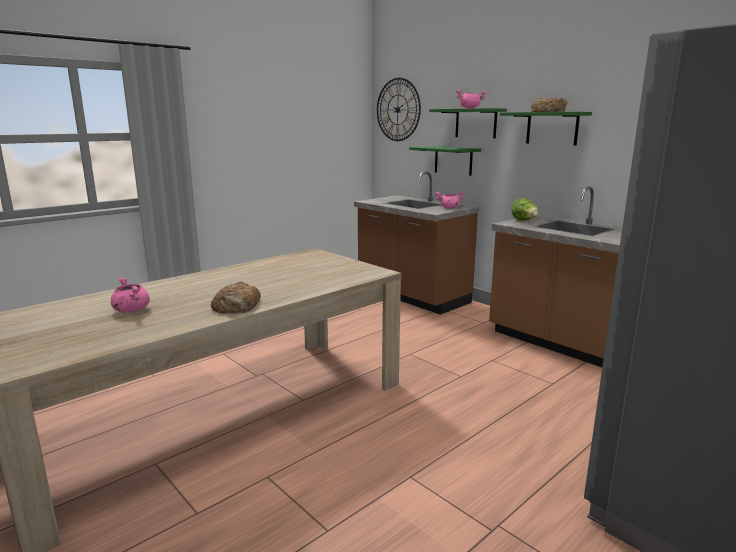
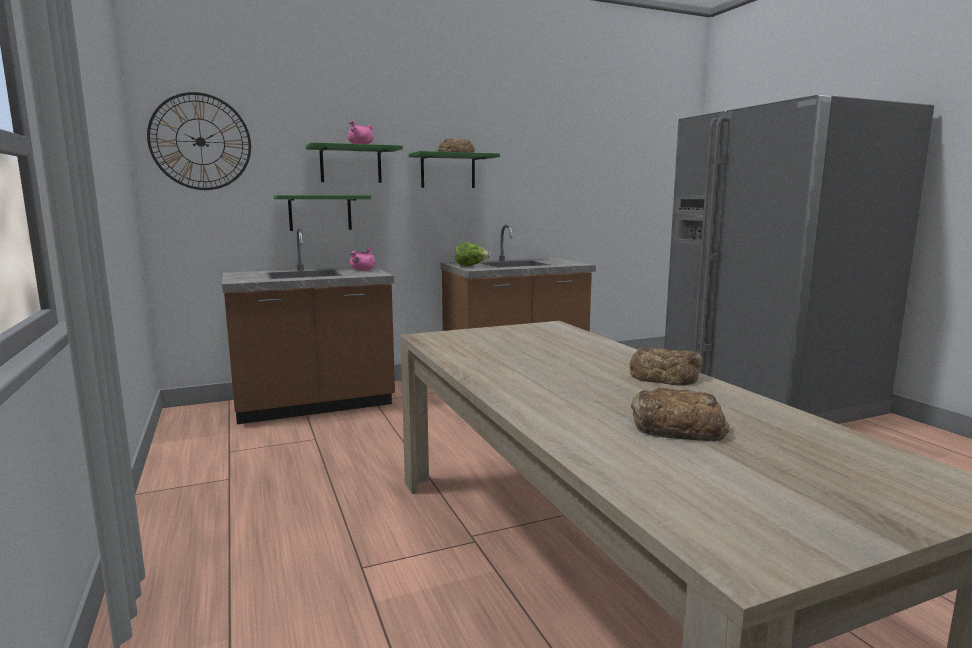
camera: 70 degrees left, 5 degrees down
pink cooking pot [111,277,150,313] -> bread [631,388,729,442]

